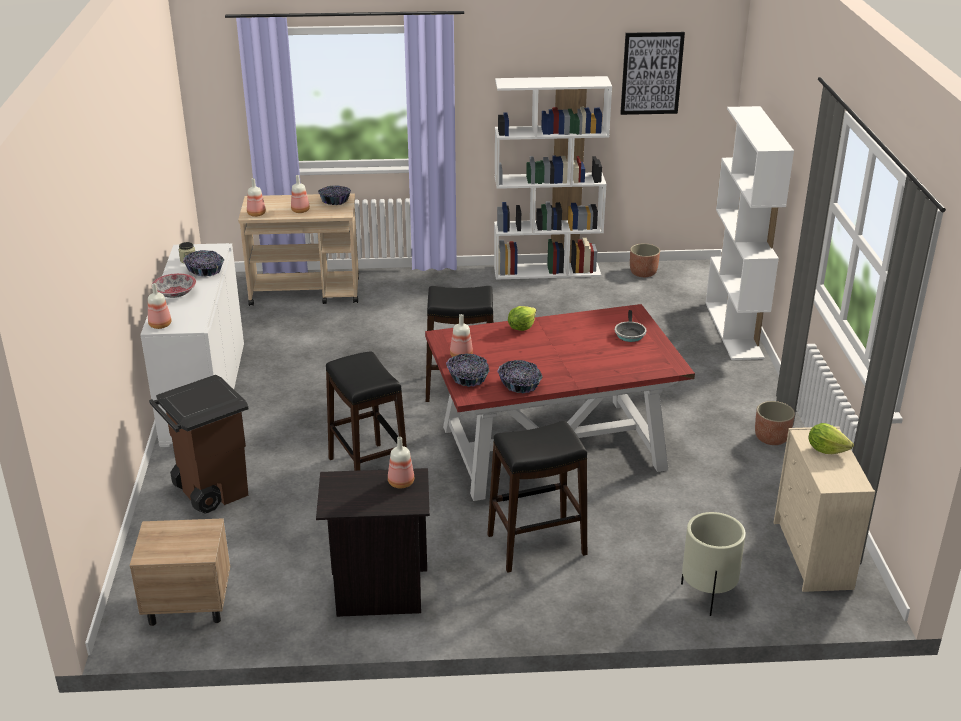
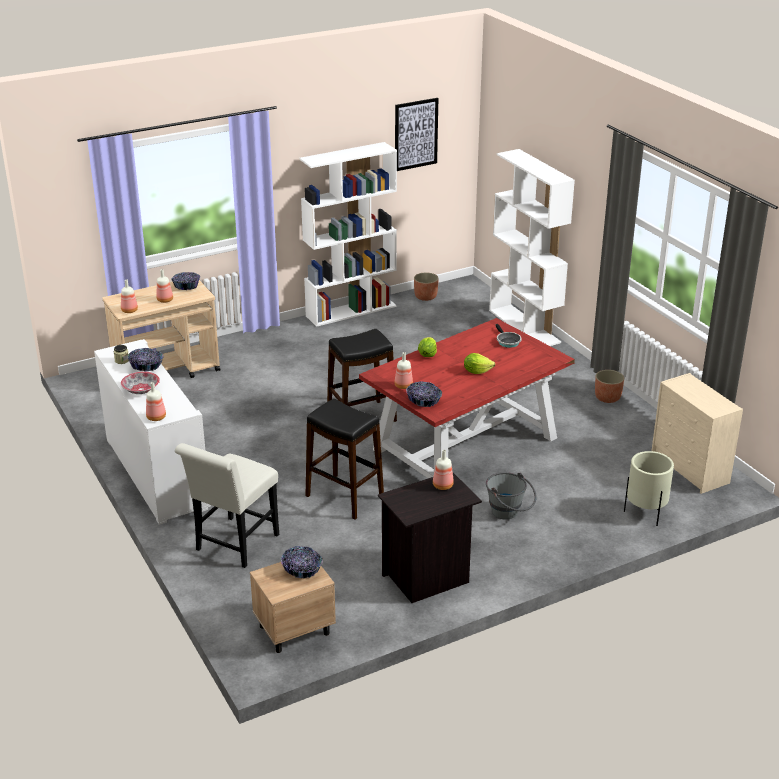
camera: 25 degrees left, 0 degrees up
brown trash can [149,375,248,514] -> white chair [175,443,279,568]
black stool [487,421,587,573] -> grey bucket [486,472,537,520]
bowl [497,360,543,394] -> bowl moved to [281,546,323,578]
lettuce [808,423,854,454] -> lettuce moved to [464,353,495,374]

